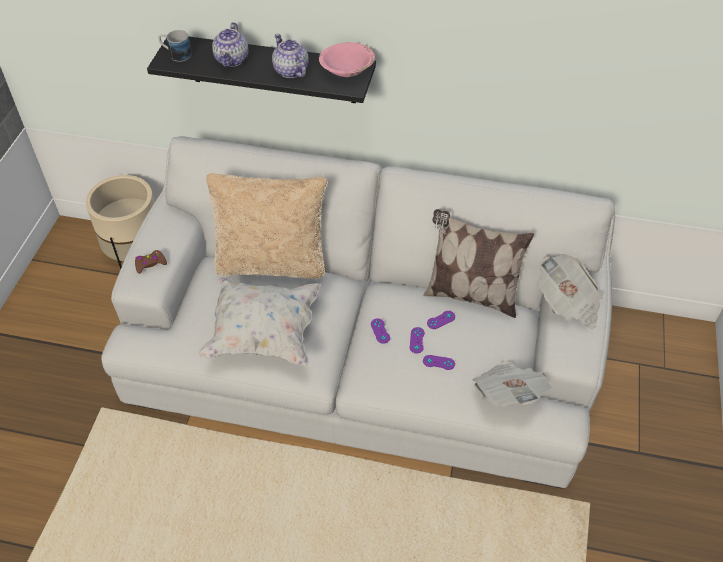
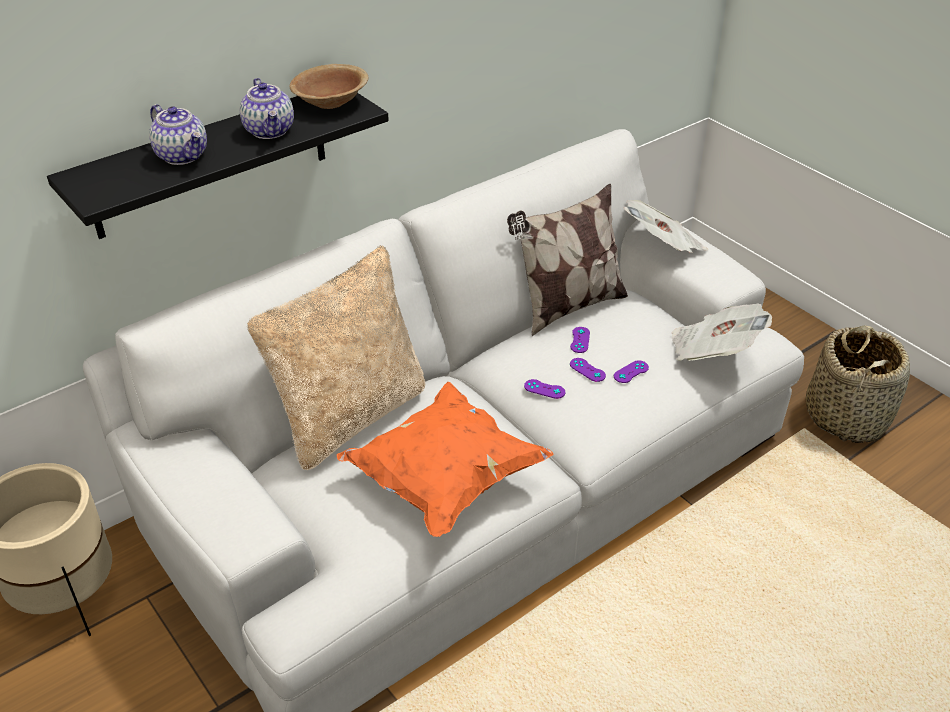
camera: 50 degrees left, 10 degrees down
brown game controller [135,250,167,274] -> none
mug [158,30,192,62] -> none
white pillow [199,277,321,366] -> orange pillow [337,382,554,537]
teapot [272,34,309,78] -> teapot turned 120 degrees counterclockwise [240,78,294,139]
pink bowl [319,42,375,77] -> brown bowl [290,64,368,109]
none -> basket [805,325,910,443]

